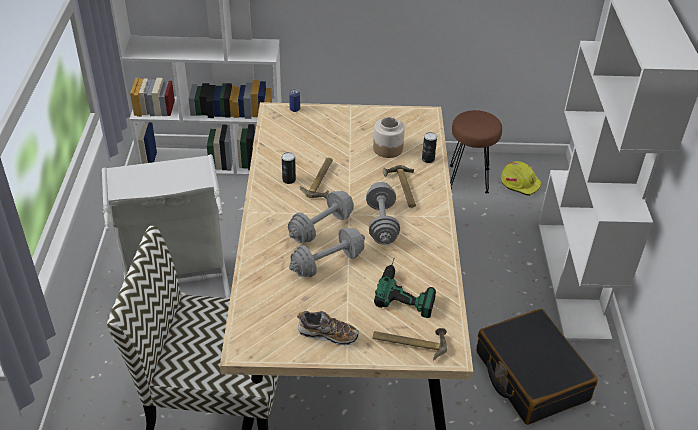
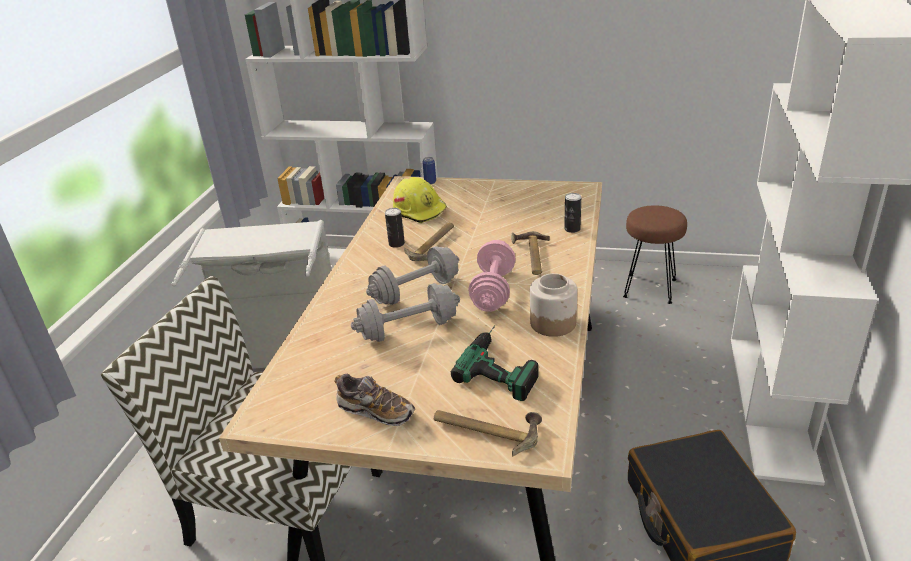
camera: 15 degrees right, 10 degrees down
grey dumbbell [366,182,400,245] -> pink dumbbell [468,240,515,312]
jar [373,117,405,158] -> jar moved to [530,273,577,337]
yellow hard hat [501,161,541,196] -> yellow hard hat moved to [393,177,447,223]

